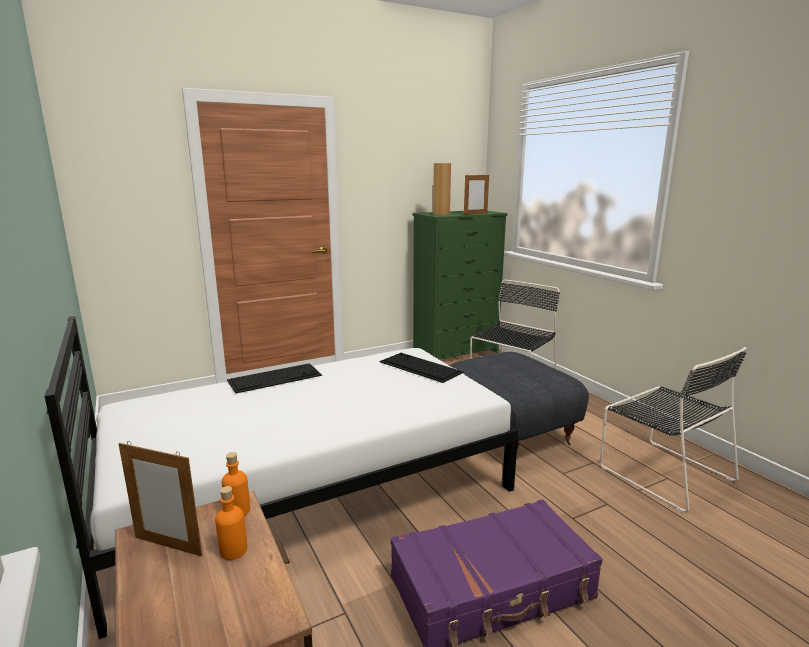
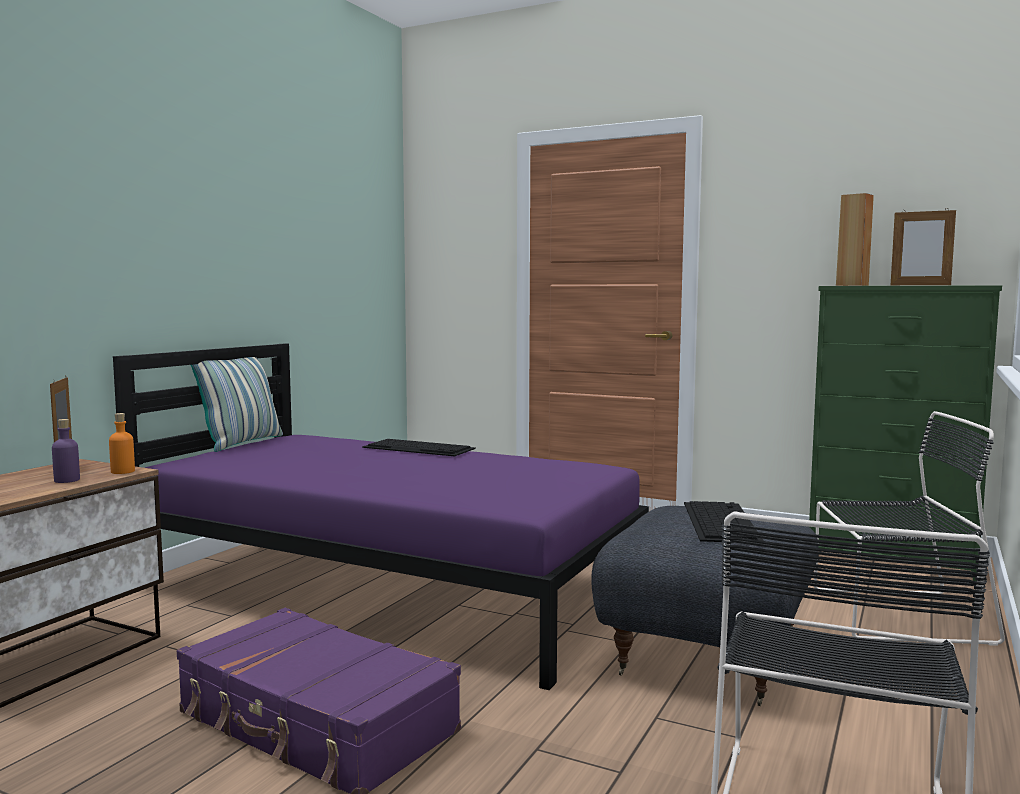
camera: 55 degrees right, 10 degrees down
white bed [44,316,518,639] -> purple bed [113,343,649,690]
orange bottle [215,486,247,560] -> purple bottle [52,419,80,483]
keyboard [379,353,464,383] -> keyboard moved to [684,501,764,543]
none -> pillow [191,357,283,452]

